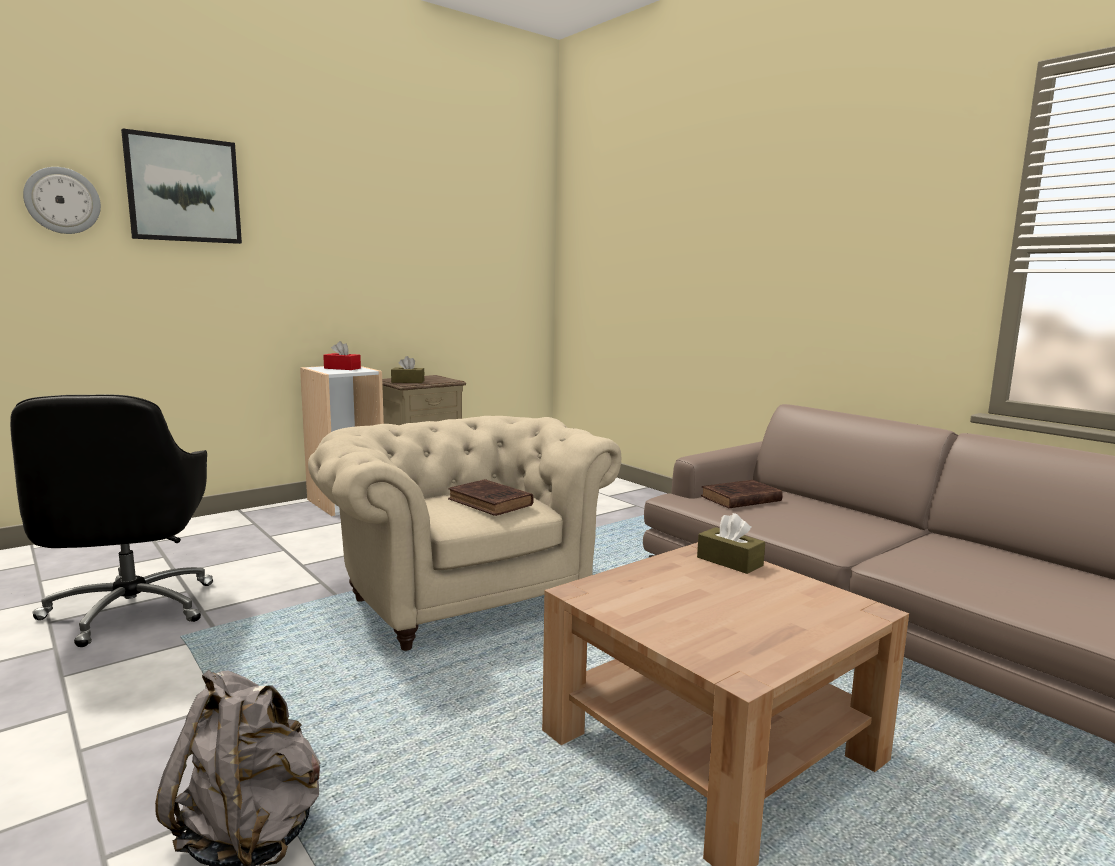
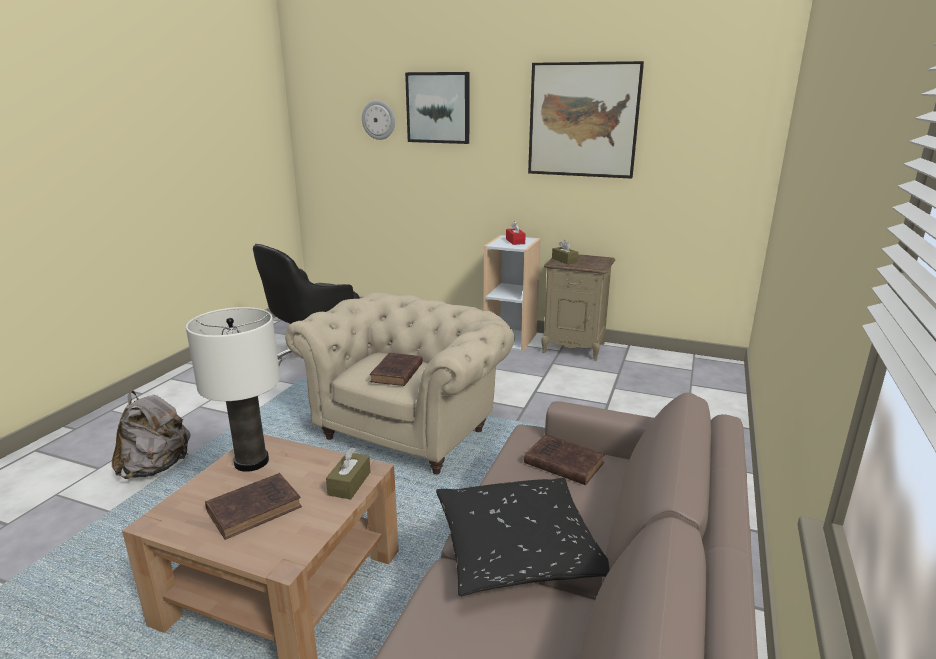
camera: 60 degrees right, 10 degrees up
none -> white table lamp [186,307,280,472]
none -> brown book [205,473,302,540]
none -> black pillow [436,478,610,596]
none -> picture [528,61,644,179]

